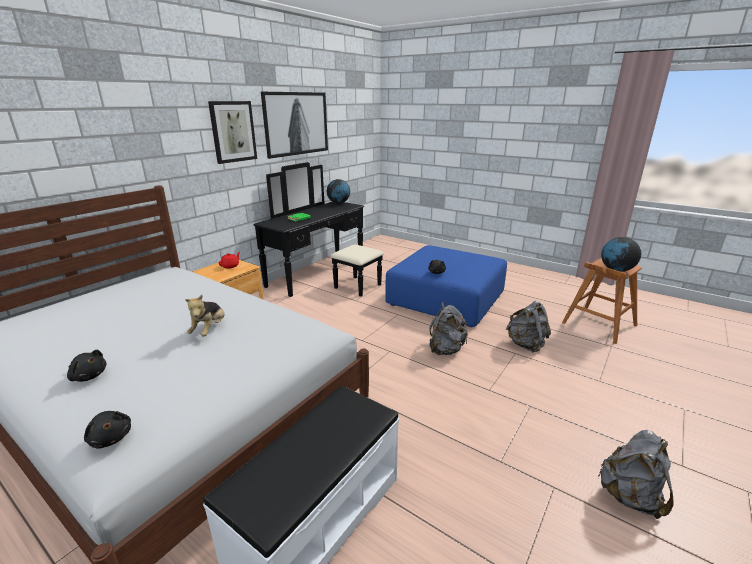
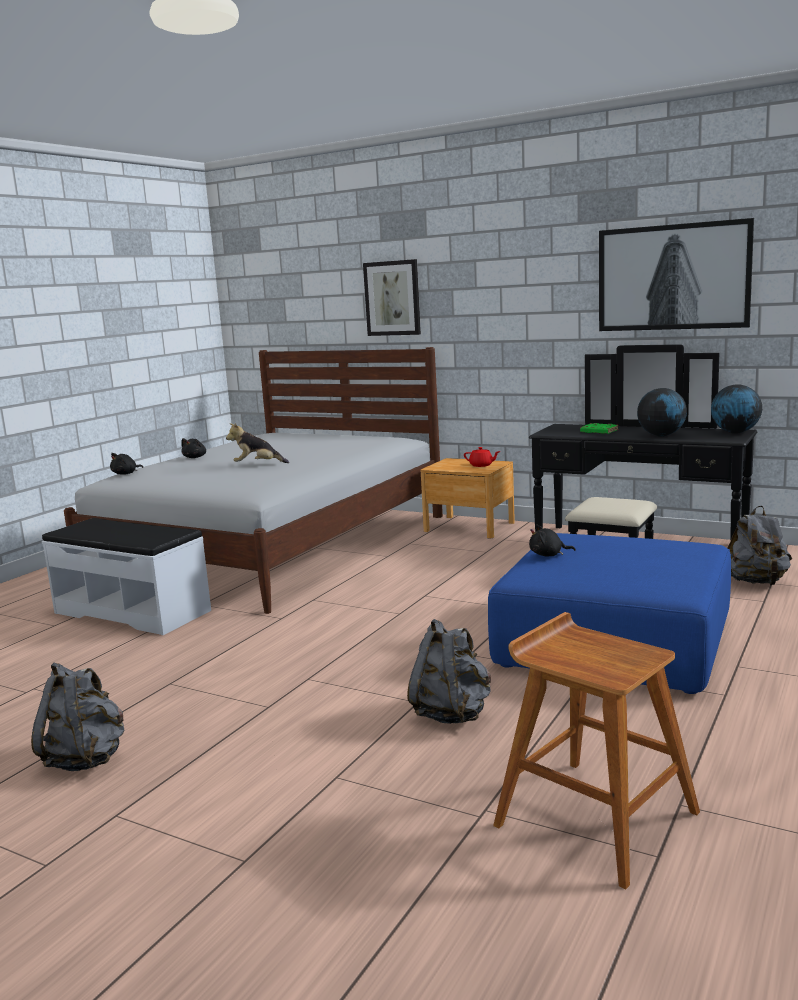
camera: 85 degrees right, 10 degrees down
picture [208,101,257,164] -> picture moved to [363,259,421,336]
grey backpack [429,302,468,355] -> grey backpack moved to [727,506,792,585]
globe [601,237,641,272] -> globe moved to [637,388,687,437]

